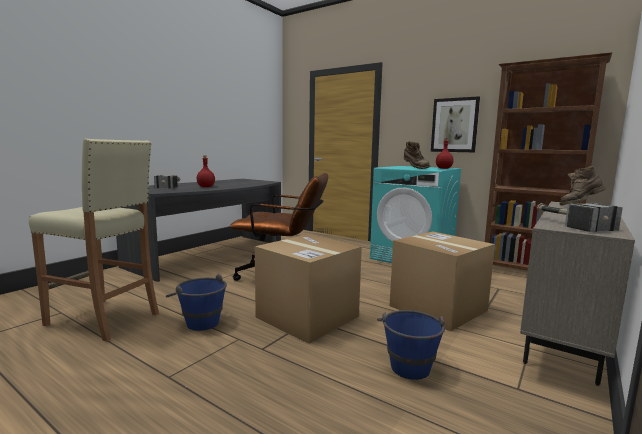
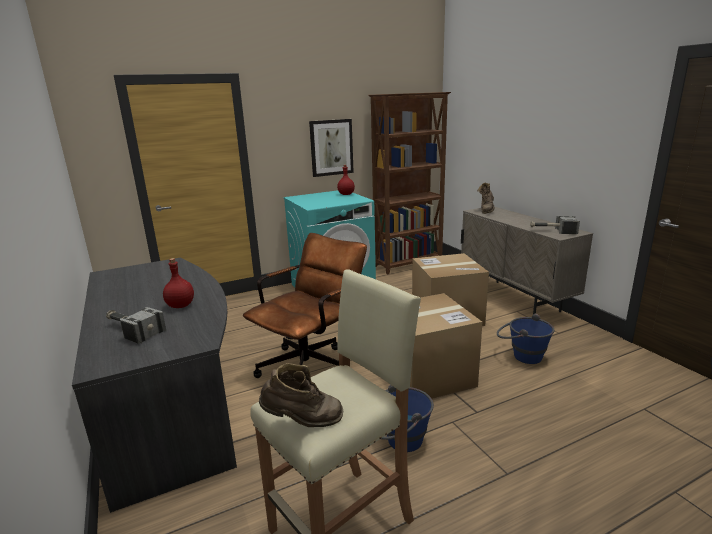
camera: 60 degrees left, 10 degrees up
brown boot [403,141,430,169] -> brown boot moved to [259,363,343,427]

